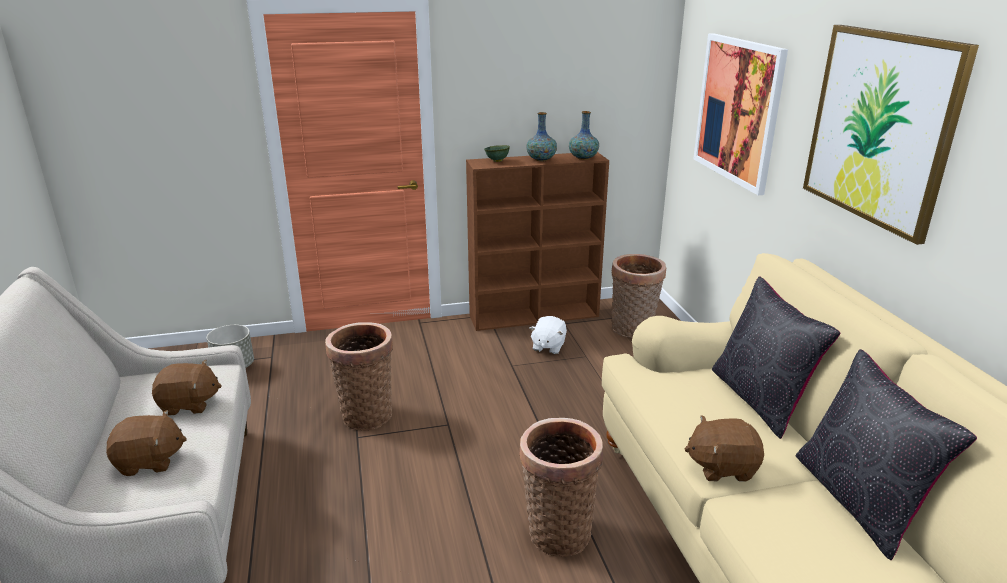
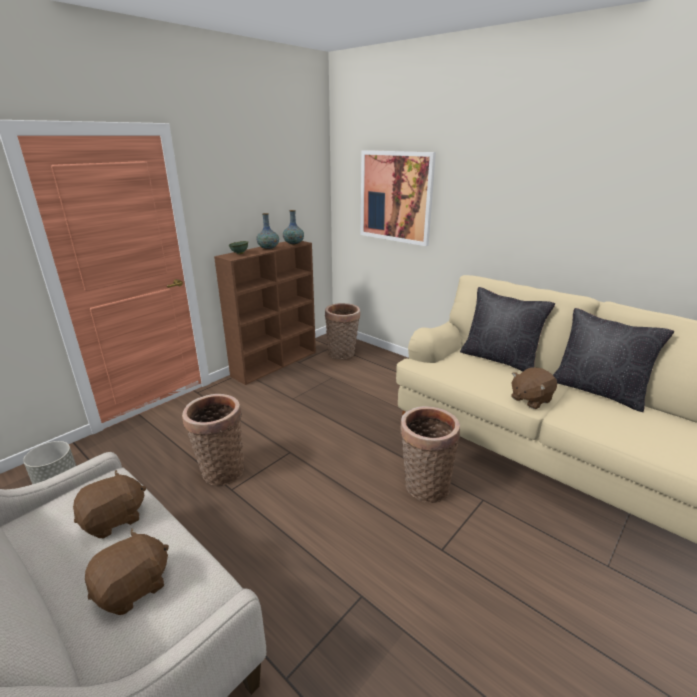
camera: 35 degrees left, 0 degrees up
white plush toy [530,316,567,354] -> none
picture [803,25,979,245] -> none

